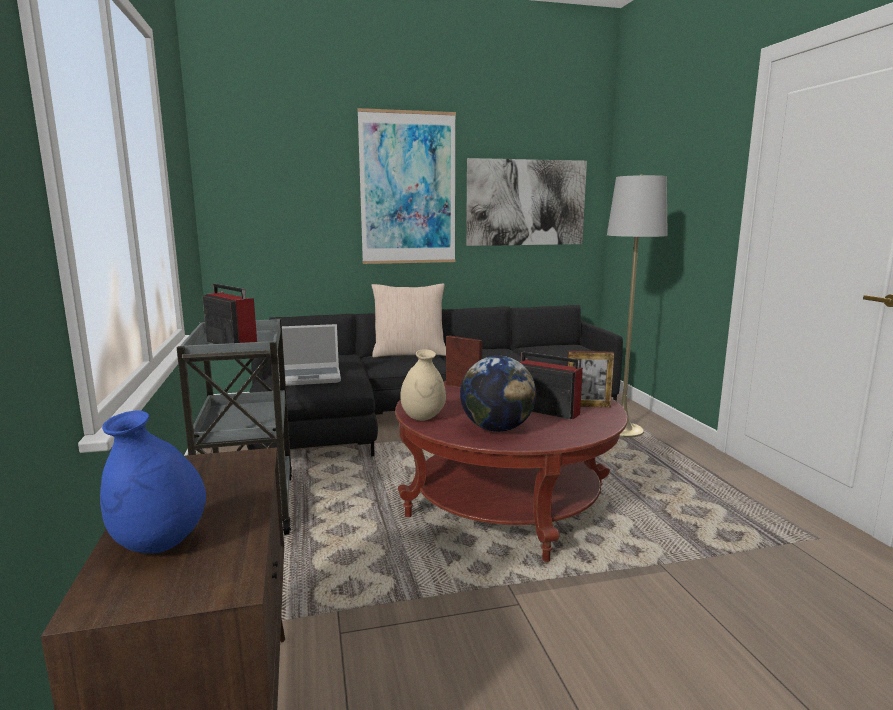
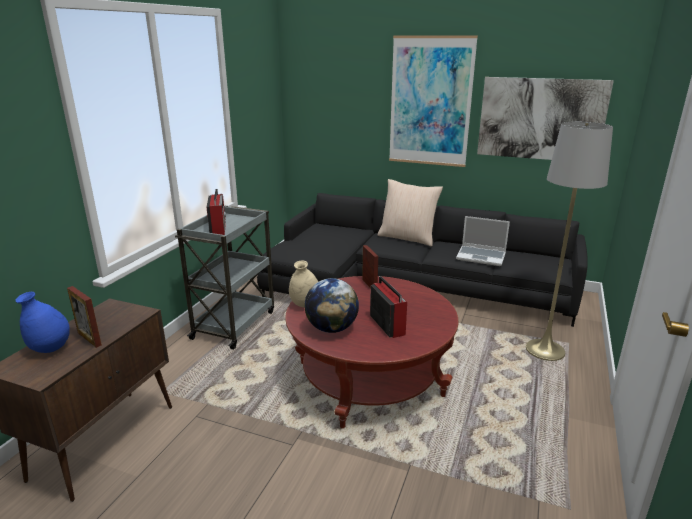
camera: 35 degrees right, 10 degrees up
laptop [277,324,341,386] -> laptop moved to [456,216,510,266]
picture frame [567,351,614,408] -> picture frame moved to [67,286,102,348]

